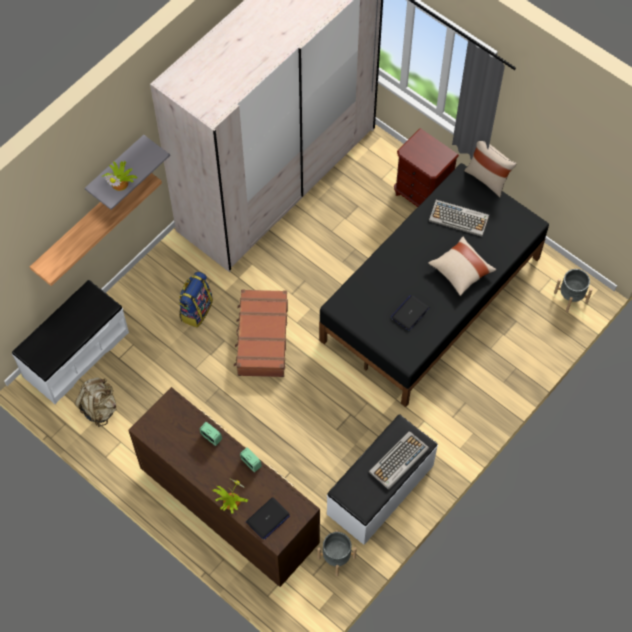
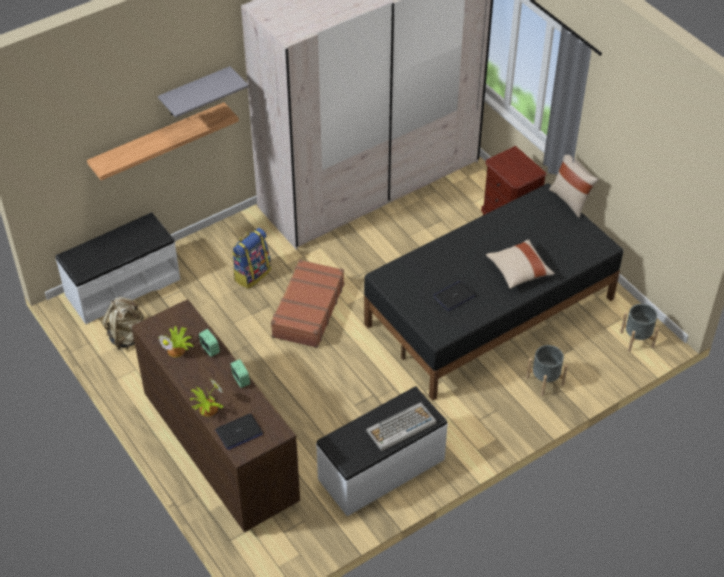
camera: 15 degrees right, 15 degrees down
potted plant [102,161,137,191] -> potted plant moved to [158,326,193,357]
grey planter [317,530,357,576] -> grey planter moved to [526,345,568,396]
keyboard [429,200,489,236] -> none

